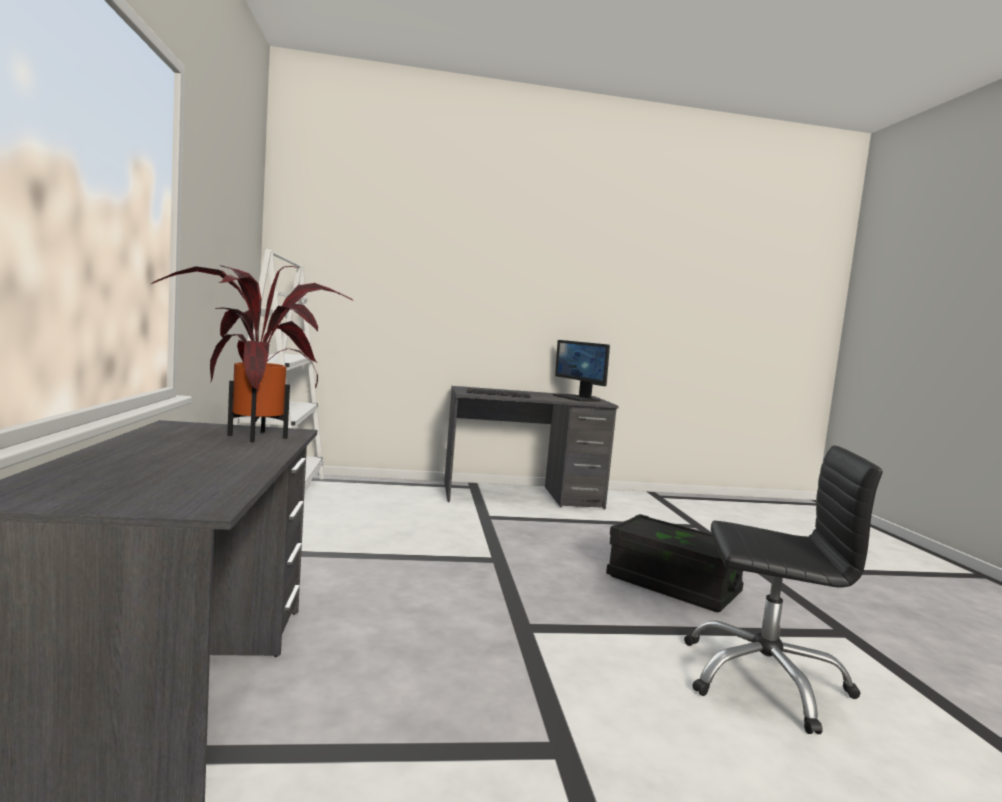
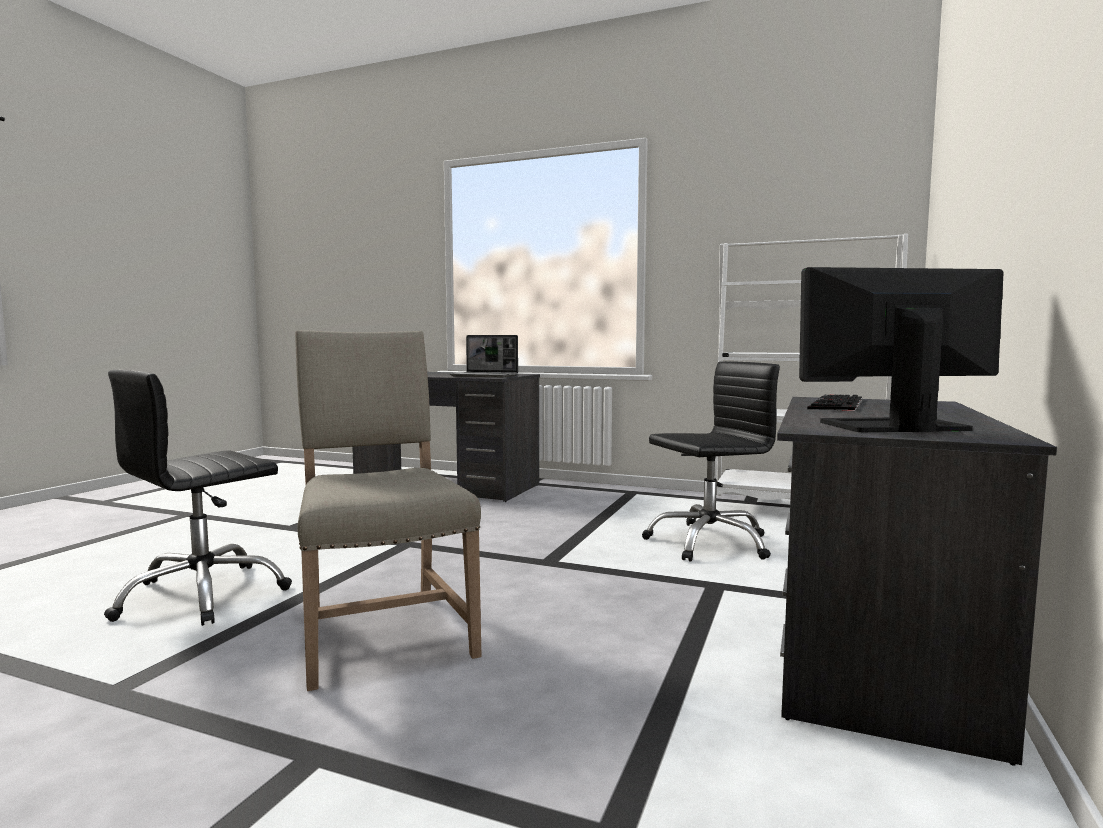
camera: 120 degrees right, 0 degrees up
potted plant [151,265,354,442] -> laptop [450,335,518,377]
black storage box [606,514,744,612] -> beige chair [295,330,481,691]
none -> black office chair [642,361,780,562]

